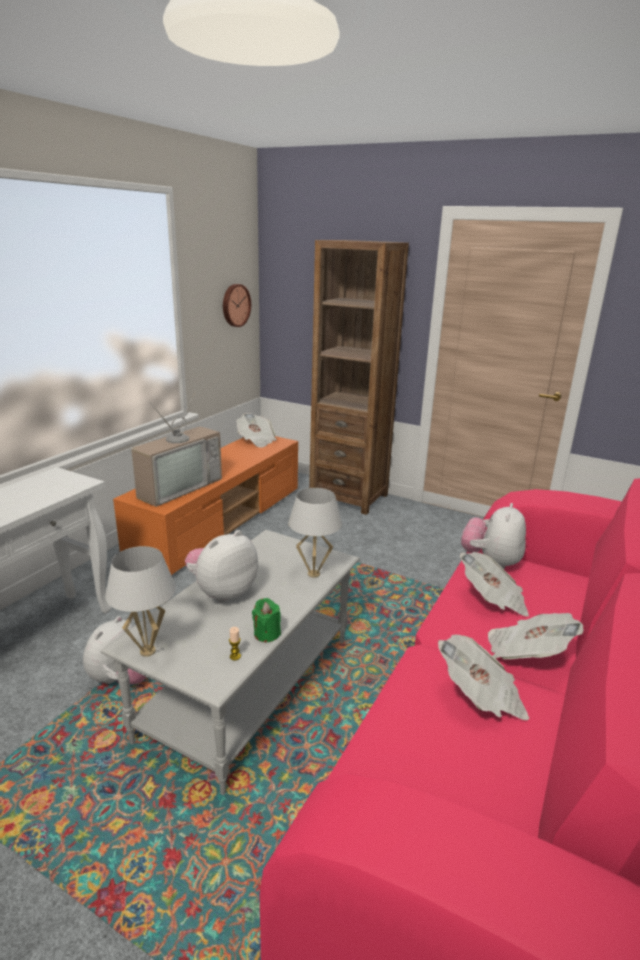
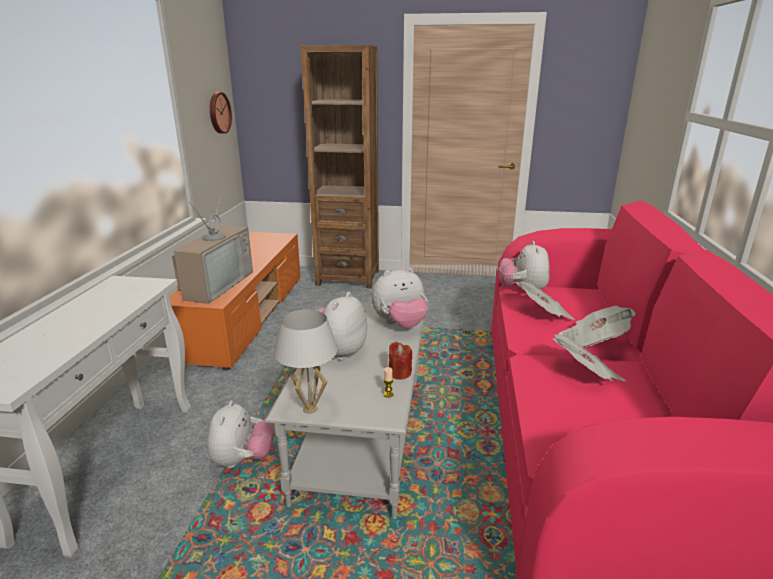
camera: 20 degrees left, 0 degrees up
newspaper [236,413,277,448] -> none
green candle [252,598,281,642] -> red candle [389,342,412,379]
white table lamp [288,488,342,578] -> plush toy [372,267,428,328]

